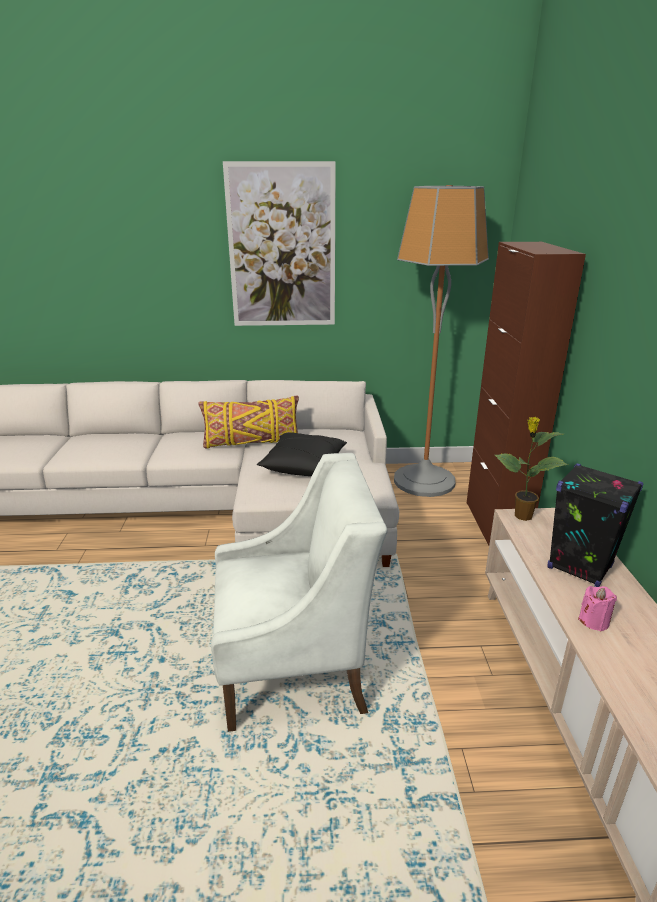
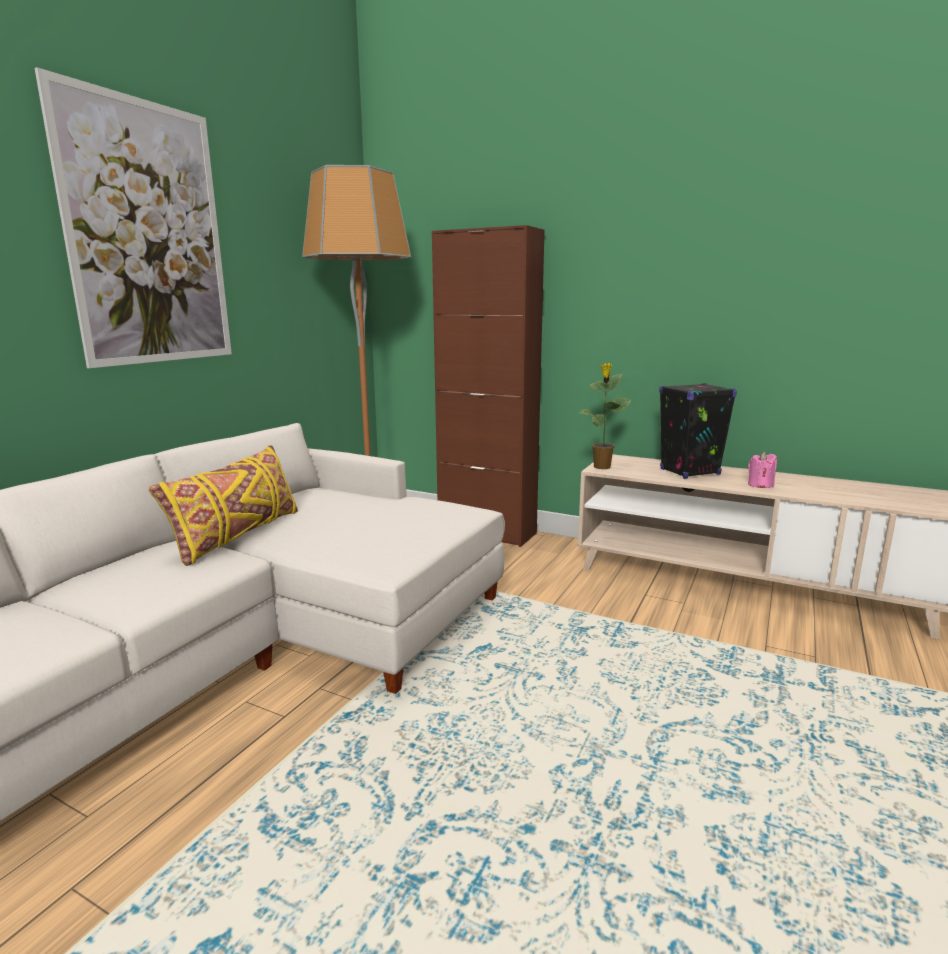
camera: 60 degrees left, 10 degrees down
white armchair [211,453,388,732] -> none
black pillow [257,433,347,476] -> none

